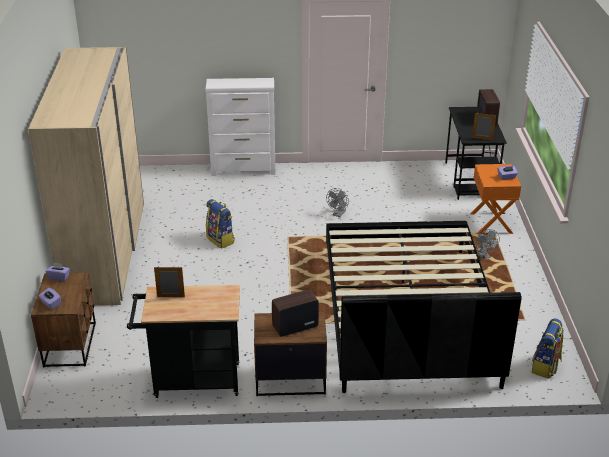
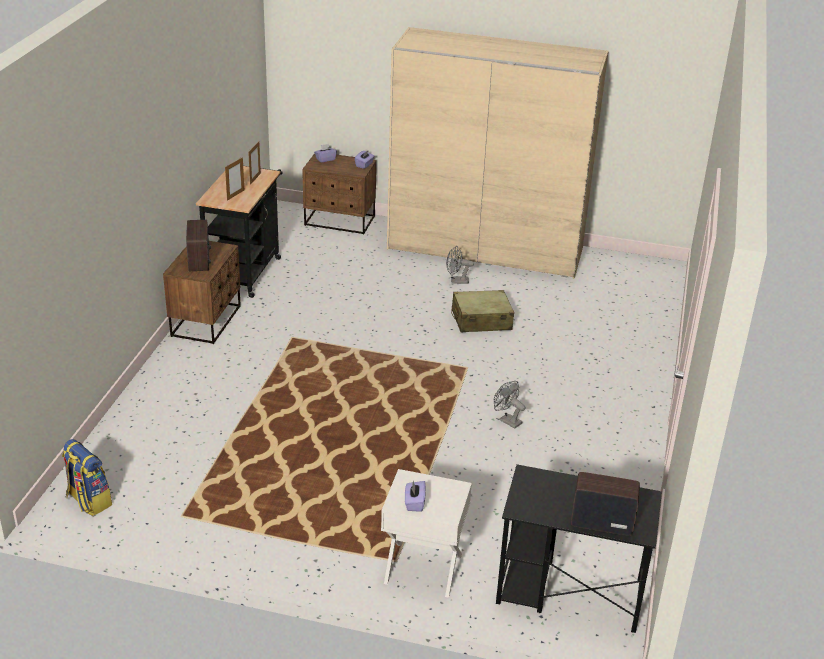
camera: 105 degrees right, 0 degrees up
white dresser [205,78,276,176] -> none
backpack [206,199,235,248] -> beige suitcase [451,290,514,332]
black bed [326,221,522,393] -> none
orange nightstand [470,164,521,234] -> white nightstand [381,469,472,598]
picture frame [472,113,496,140] -> picture frame moved to [225,157,244,201]
grey fan [476,229,500,259] -> grey fan moved to [446,246,474,284]

